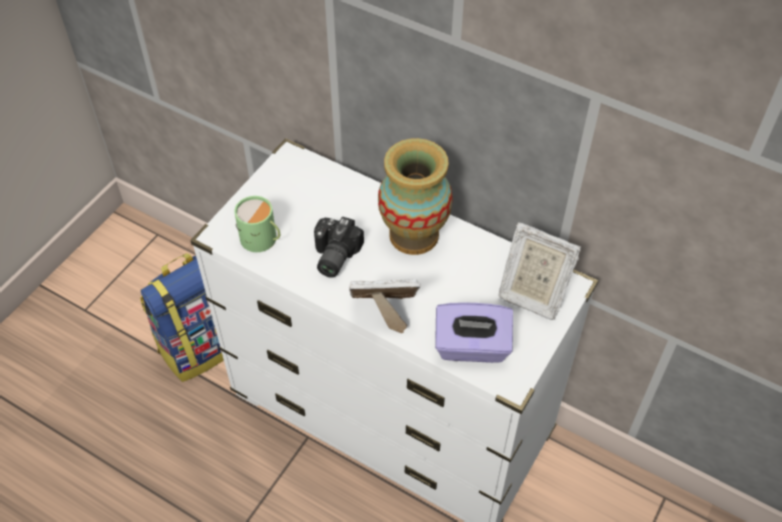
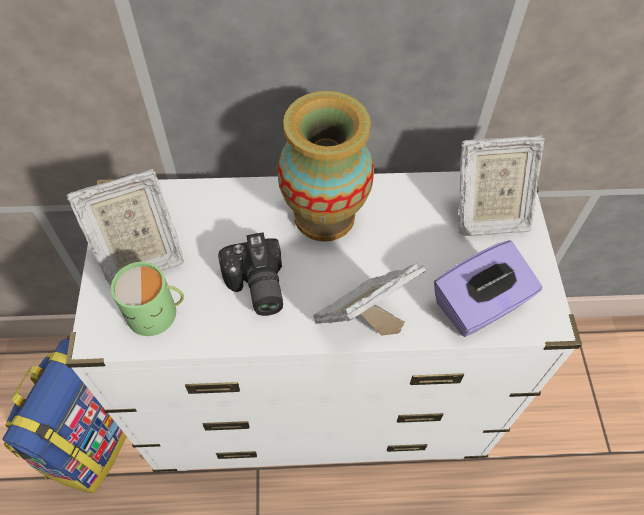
camera: 35 degrees left, 5 degrees up
none -> picture frame [67,169,184,286]

